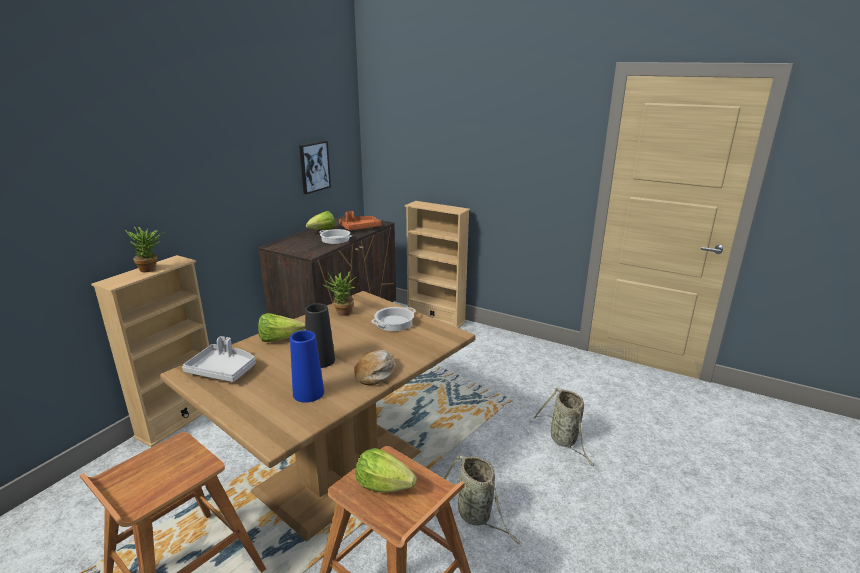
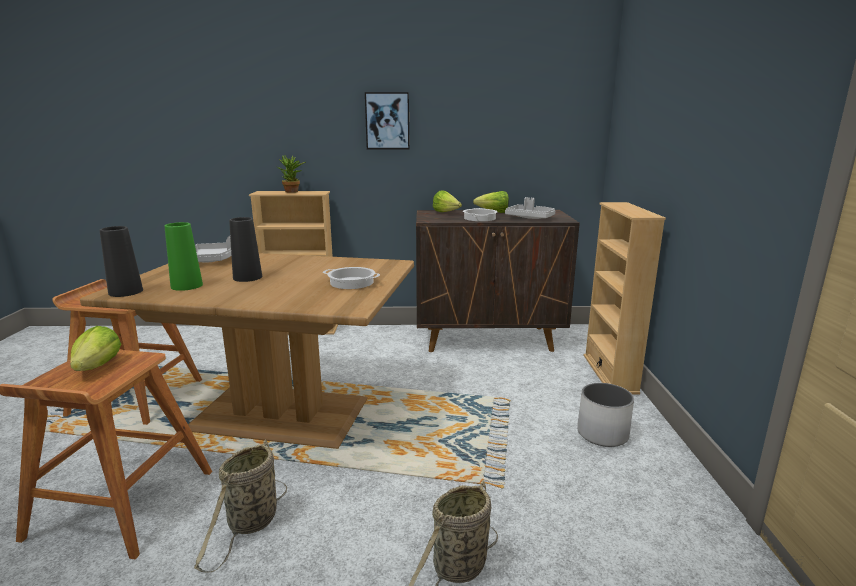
camera: 60 degrees right, 5 degrees down
lettuce [258,313,306,342] -> lettuce moved to [433,190,462,212]
blue vase [290,330,324,403] -> green vase [165,222,203,291]
picture [299,141,331,194] -> picture moved to [365,92,410,149]
potted plant [323,271,356,316] -> none
orange tray [339,211,381,230] -> grey tray [505,197,556,219]
bread [354,350,395,385] -> none
none -> black vase [100,226,143,297]
none -> white planter [577,383,634,447]

